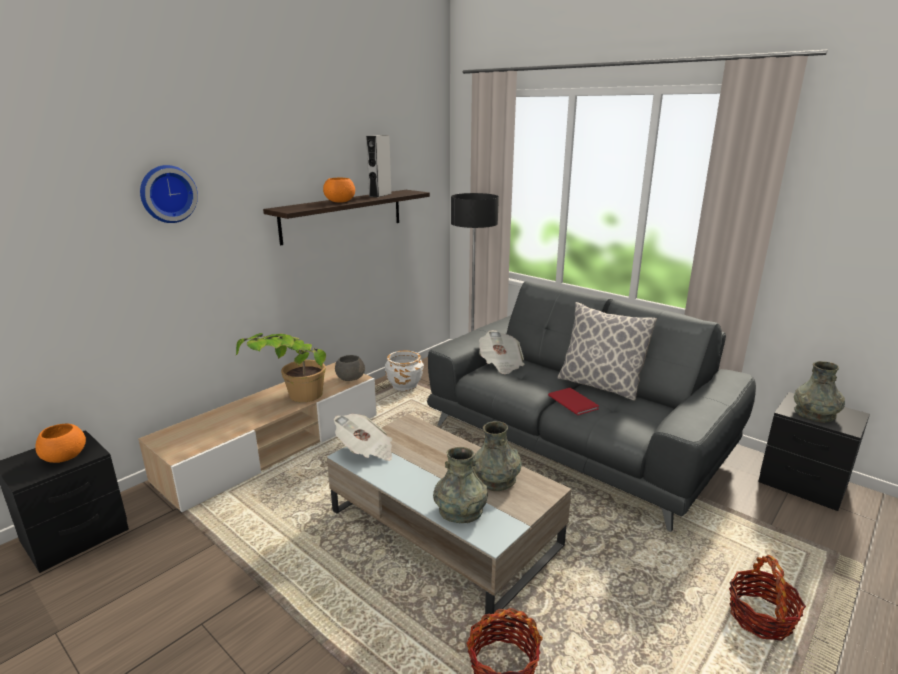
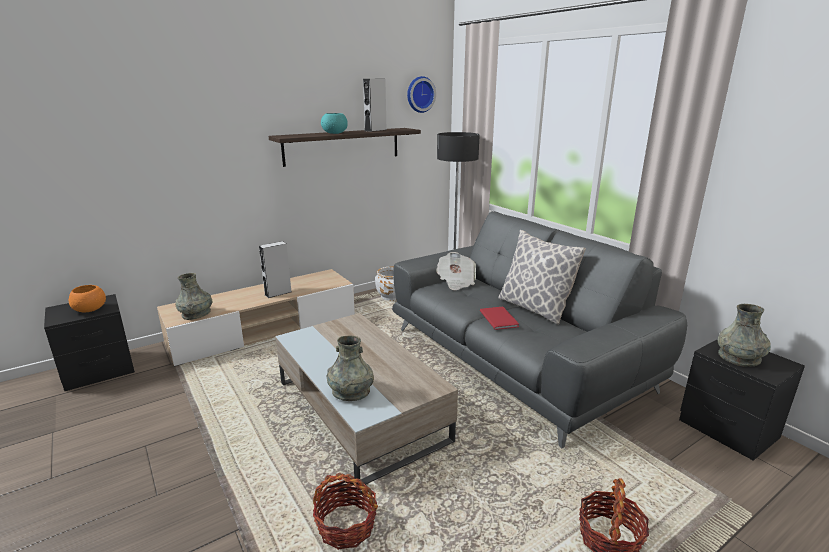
camera: 15 degrees right, 0 degrees up
wall clock [140,165,198,223] -> wall clock moved to [407,76,436,113]
potted plant [236,333,326,402] -> grey speaker [259,241,291,298]
orange bowl [323,178,355,203] -> turquoise bowl [321,113,348,134]
newspaper [334,414,392,461] -> none
grey bowl [335,355,365,381] -> none
grey vase [473,421,522,491] -> grey vase moved to [175,273,213,320]

